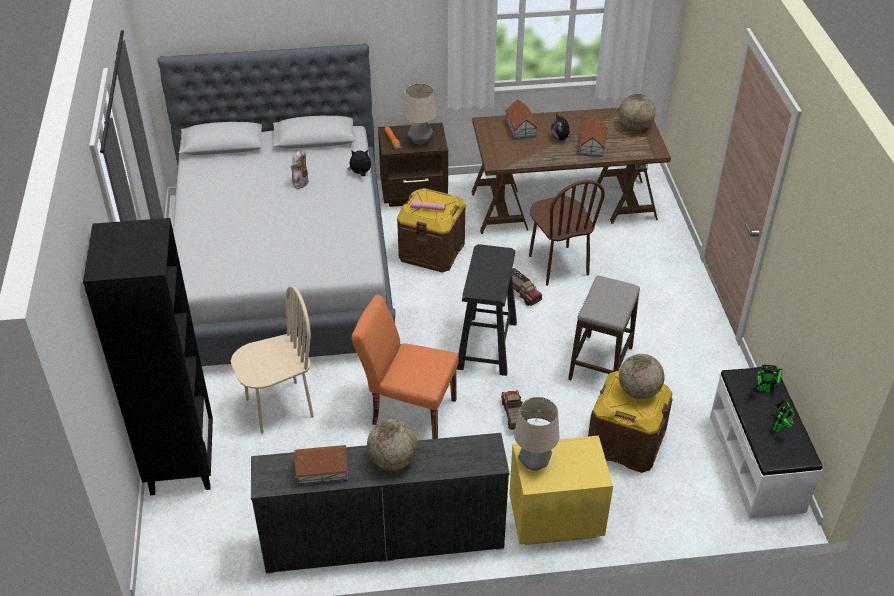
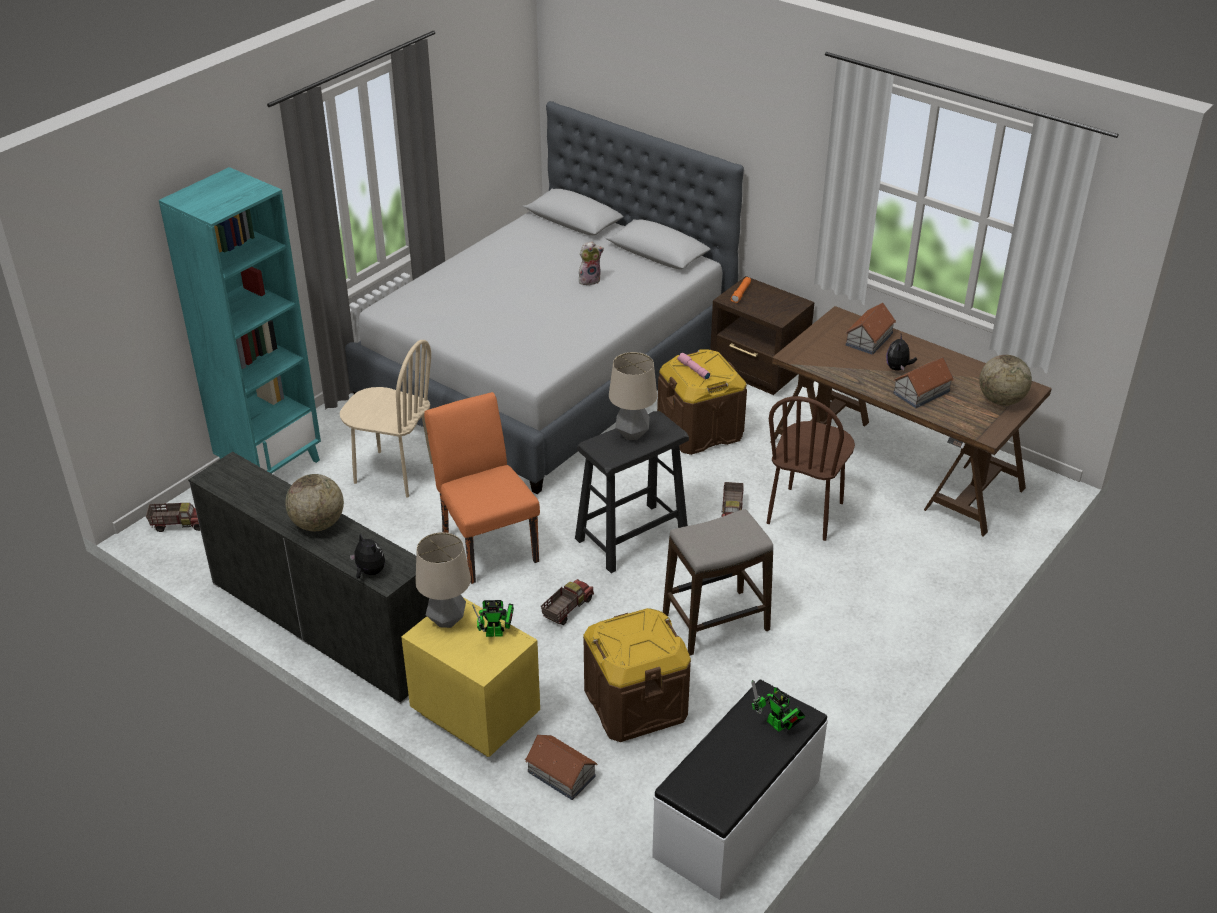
camera: 45 degrees right, 5 degrees down
black bookcase [83,218,213,495] -> turquoise bookcase [159,167,321,474]
toy house [294,445,348,486] -> toy house moved to [525,735,597,800]
plush toy [347,150,371,176] -> plush toy moved to [350,534,385,579]
table lamp [403,83,436,145] -> table lamp moved to [609,352,657,440]
globe [619,354,665,399] -> none
toy robot [773,399,795,432] -> toy robot moved to [472,600,514,637]
none -> toy truck [146,503,200,532]

